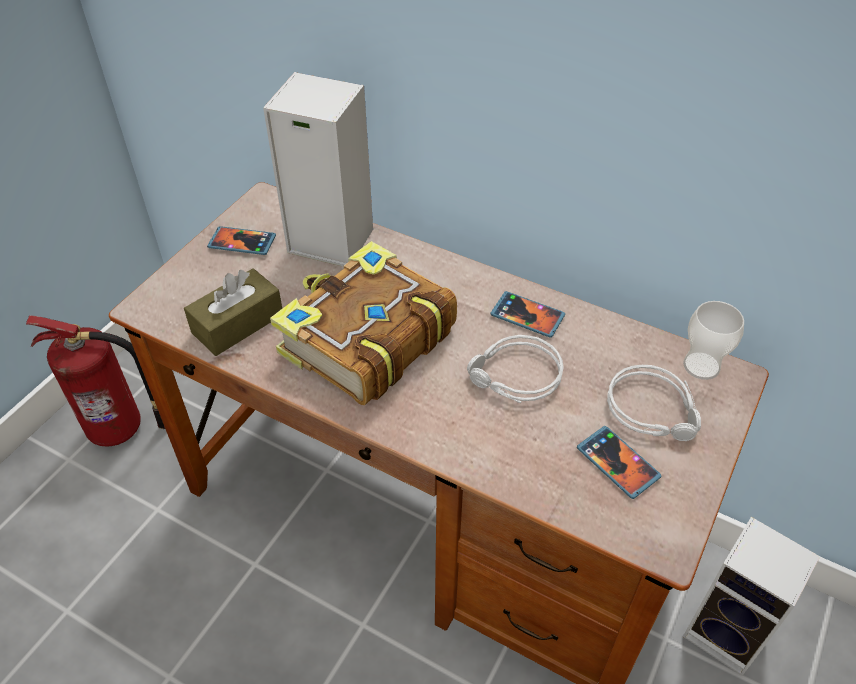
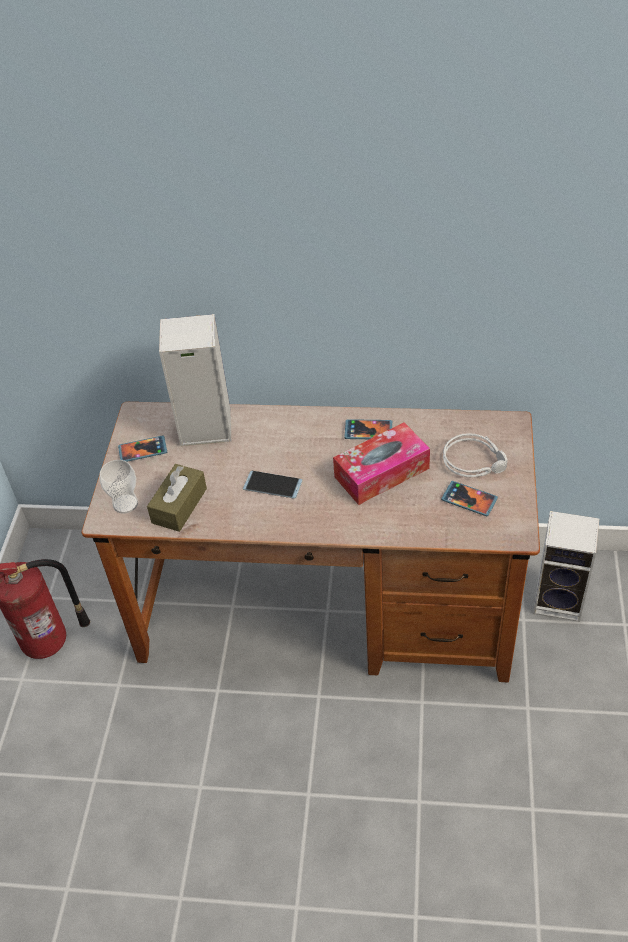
camera: 20 degrees left, 0 degrees up
book [270,241,457,405] -> phone [243,471,303,499]
grey headphones [467,335,564,403] -> tissue box [333,423,430,505]
cup [683,301,744,380] -> cup moved to [100,460,138,514]

